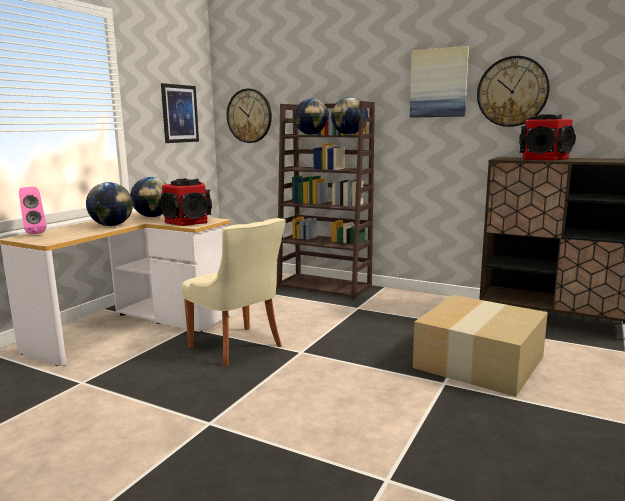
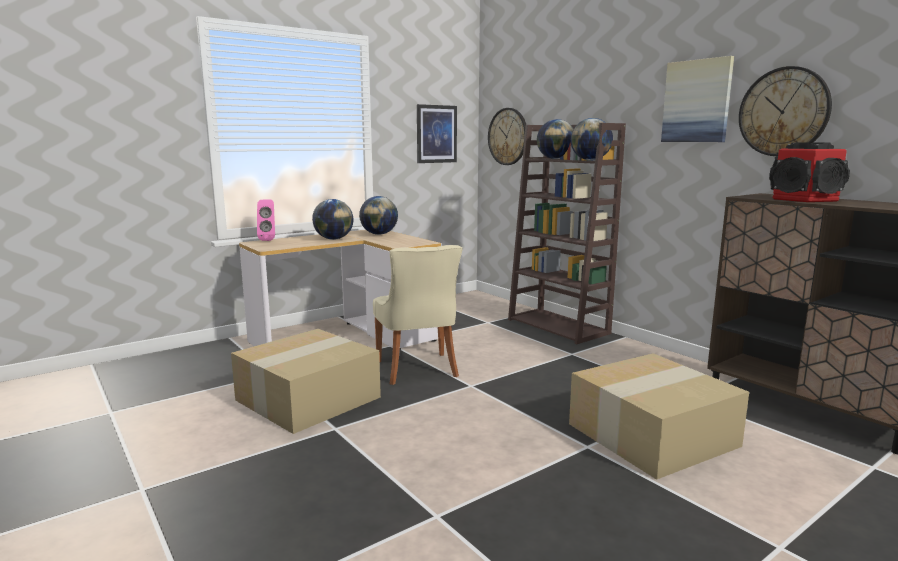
camera: 25 degrees right, 0 degrees up
speaker [159,179,212,226] -> none
none -> cardboard box [231,329,381,434]

